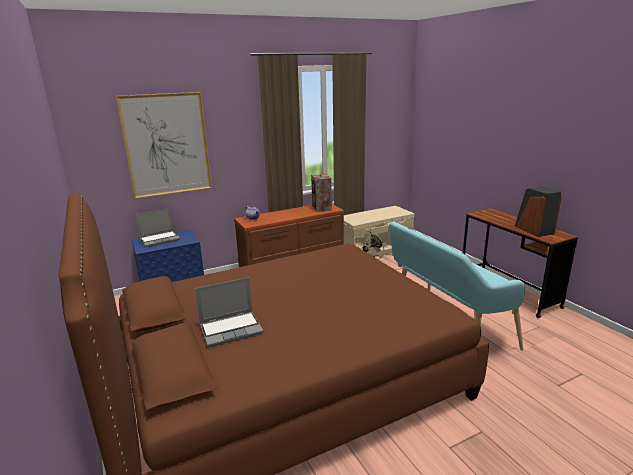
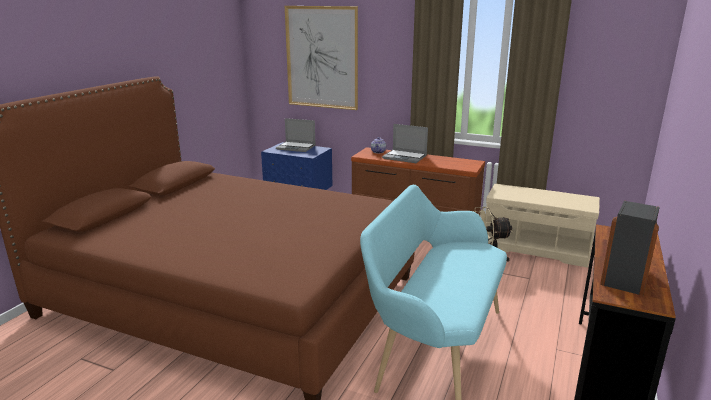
camera: 50 degrees right, 0 degrees up
laptop [195,277,264,347] -> laptop moved to [382,124,428,163]
speaker [311,174,332,212] -> none

